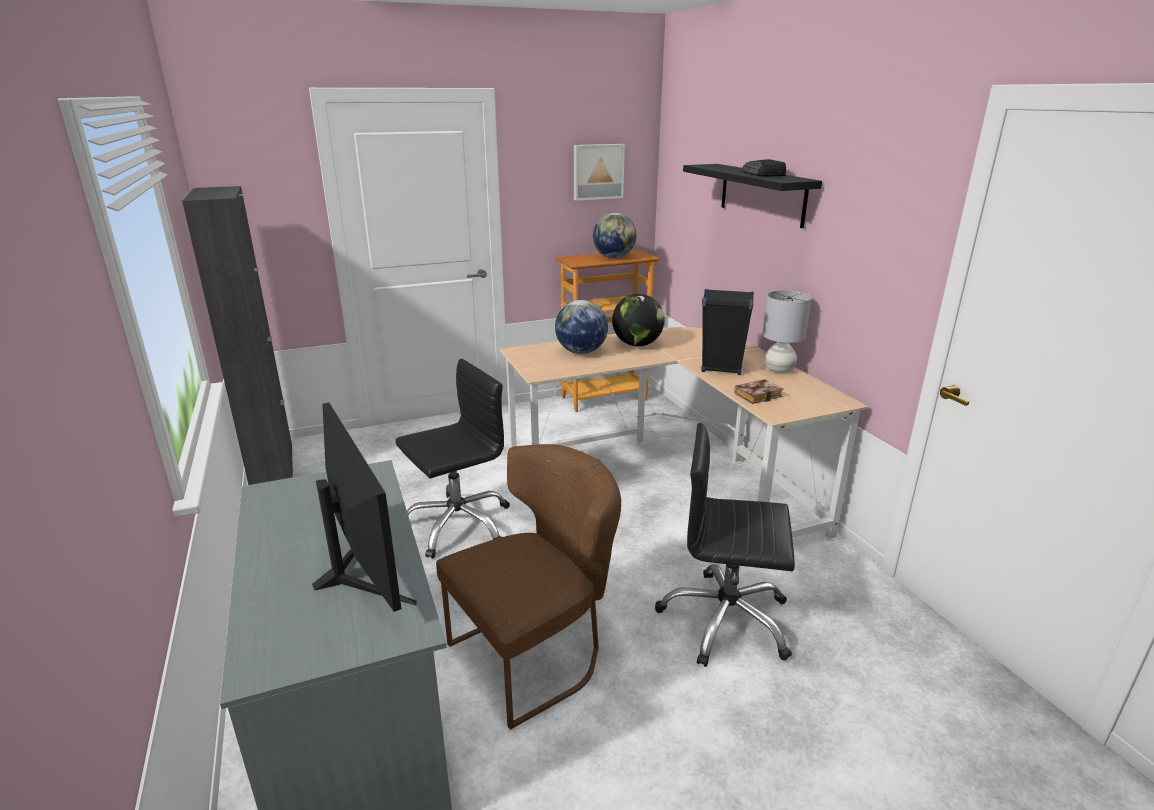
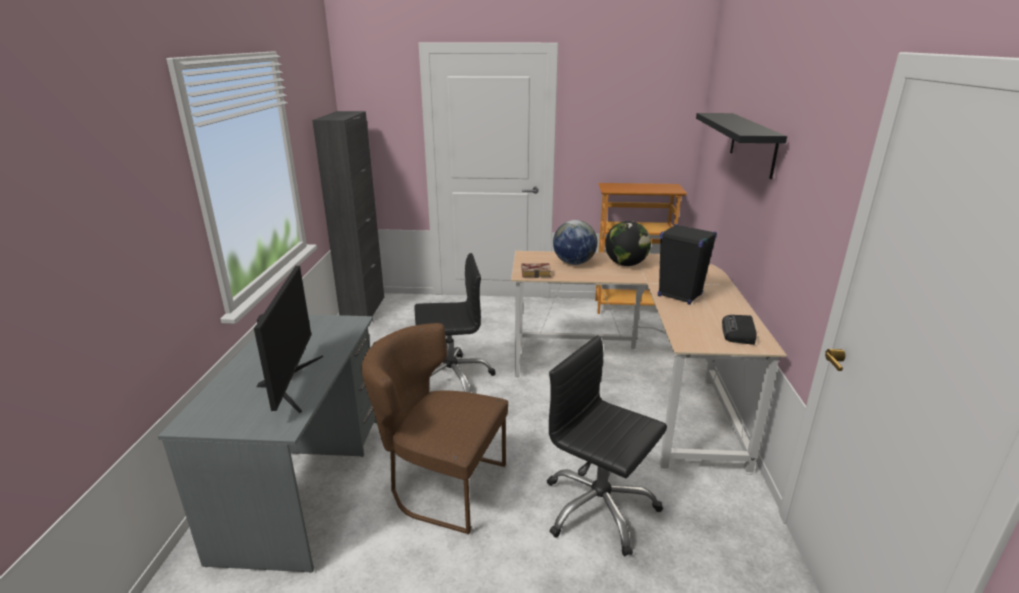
camera: 25 degrees right, 0 degrees up
brown chair [436,444,621,729] -> brown chair turned 150 degrees counterclockwise [361,323,508,534]
picture [574,144,625,201] -> none
globe [593,213,636,258] -> none
book [734,379,783,404] -> book moved to [521,263,551,278]
radio [742,159,786,176] -> radio moved to [722,315,756,345]
grey table lamp [762,290,811,373] -> none

